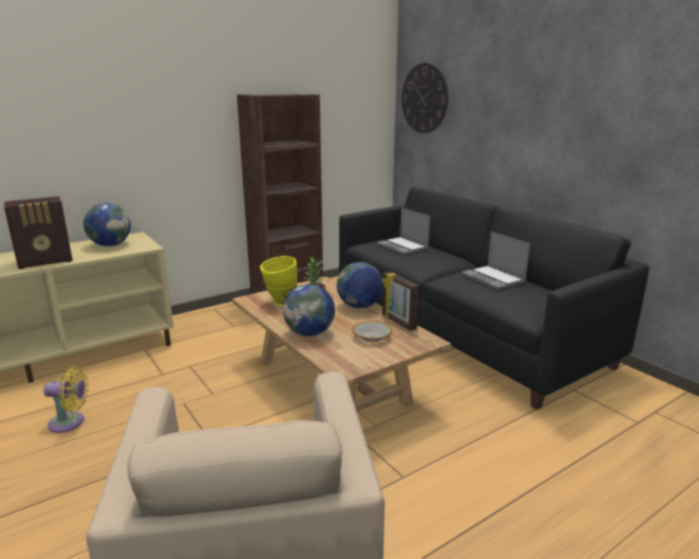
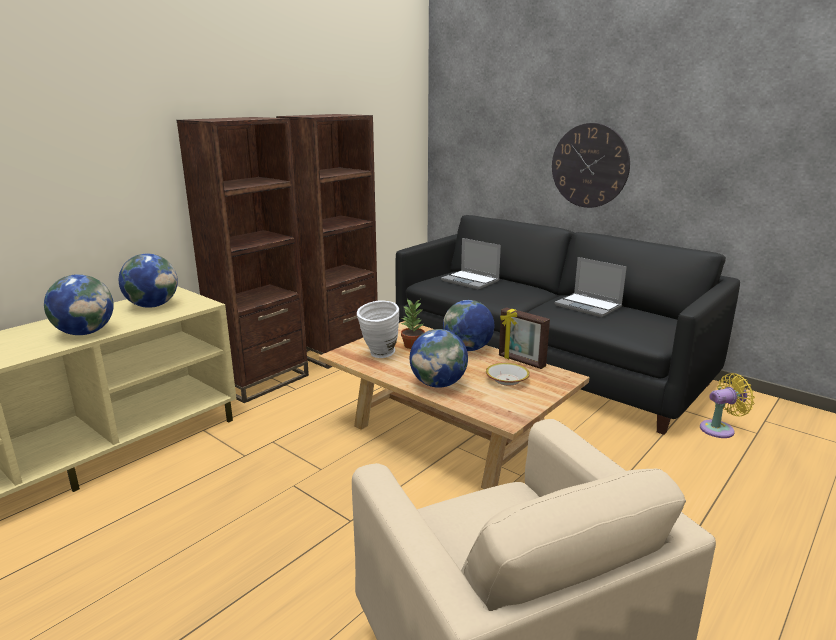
camera: 15 degrees left, 0 degrees up
radio [4,196,73,269] -> globe [44,274,114,335]
yellow fan [43,367,89,433] -> yellow fan moved to [700,373,755,438]
yellow vase [260,256,297,306] -> white vase [357,300,399,358]
wall clock [402,63,448,133] -> wall clock moved to [552,123,630,208]
none -> brown bookcase [177,117,309,403]

